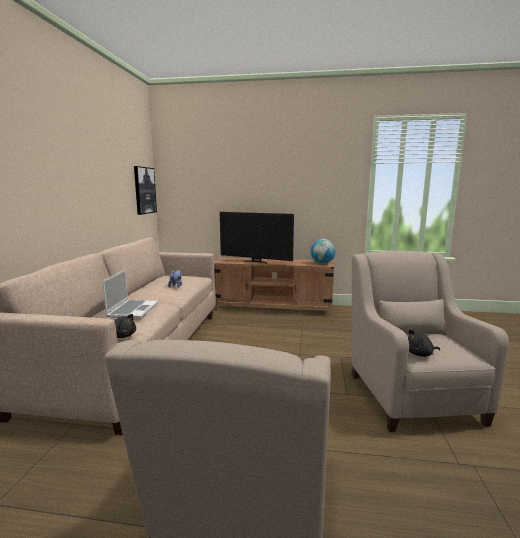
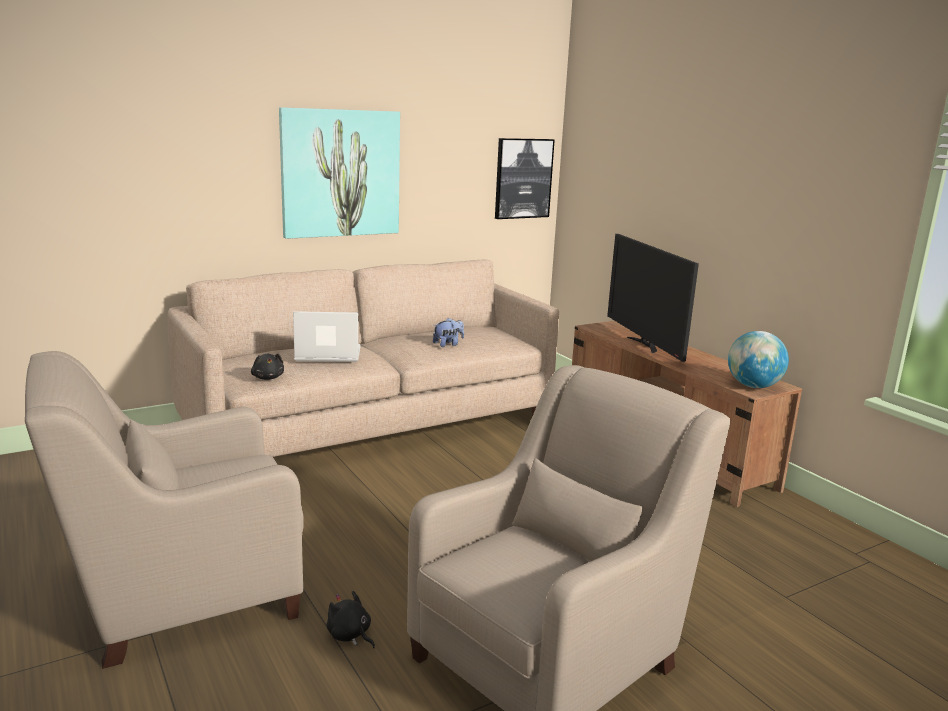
camera: 50 degrees right, 5 degrees up
laptop [102,270,158,319] -> laptop turned 150 degrees counterclockwise [293,311,361,362]
black plush toy [408,329,440,357] -> black plush toy moved to [327,591,375,649]
none -> picture [279,107,400,239]

